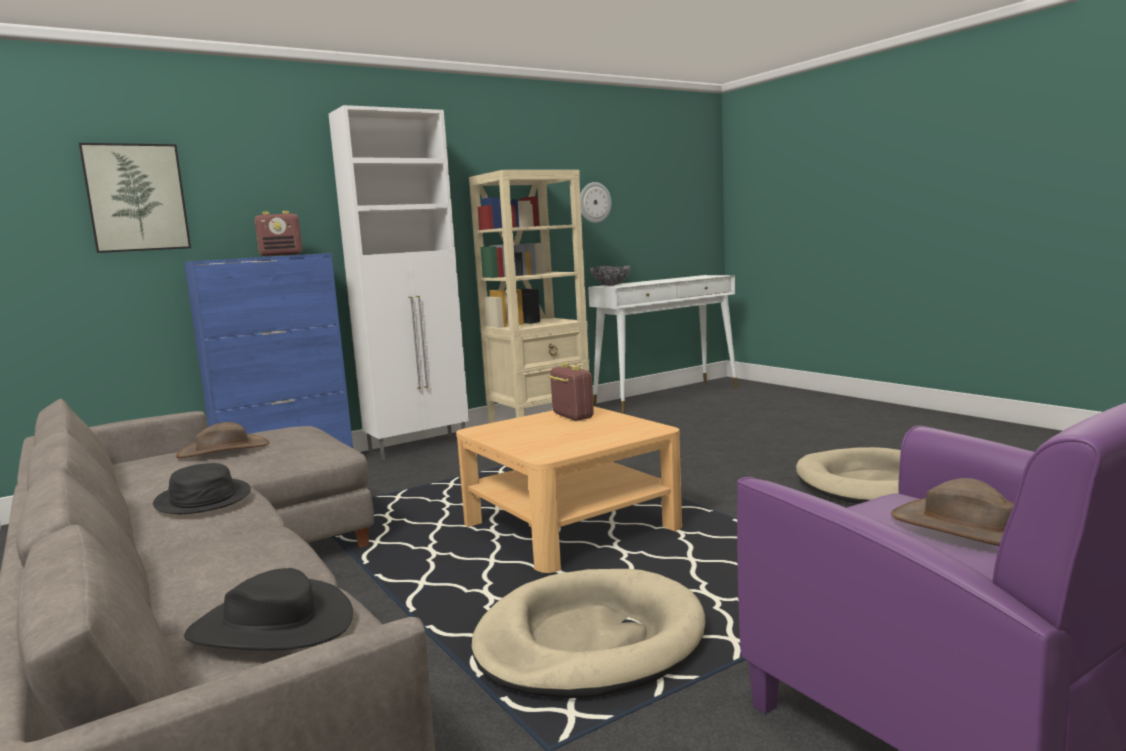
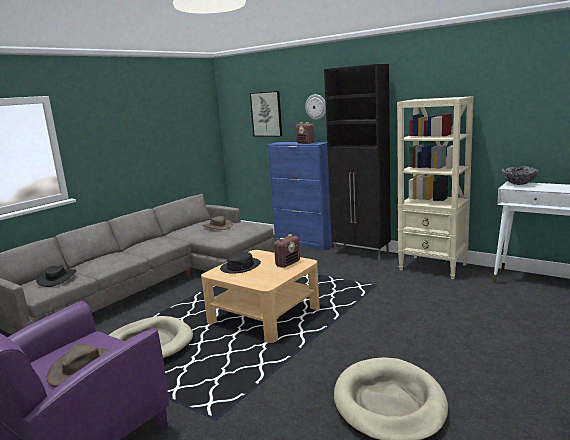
camera: 70 degrees right, 5 degrees up
black hat [153,463,251,514] -> black hat moved to [220,252,261,274]
white cabinet [329,105,469,460] -> black cabinet [324,64,391,260]
wall clock [580,182,611,223] -> wall clock moved to [305,94,326,120]

